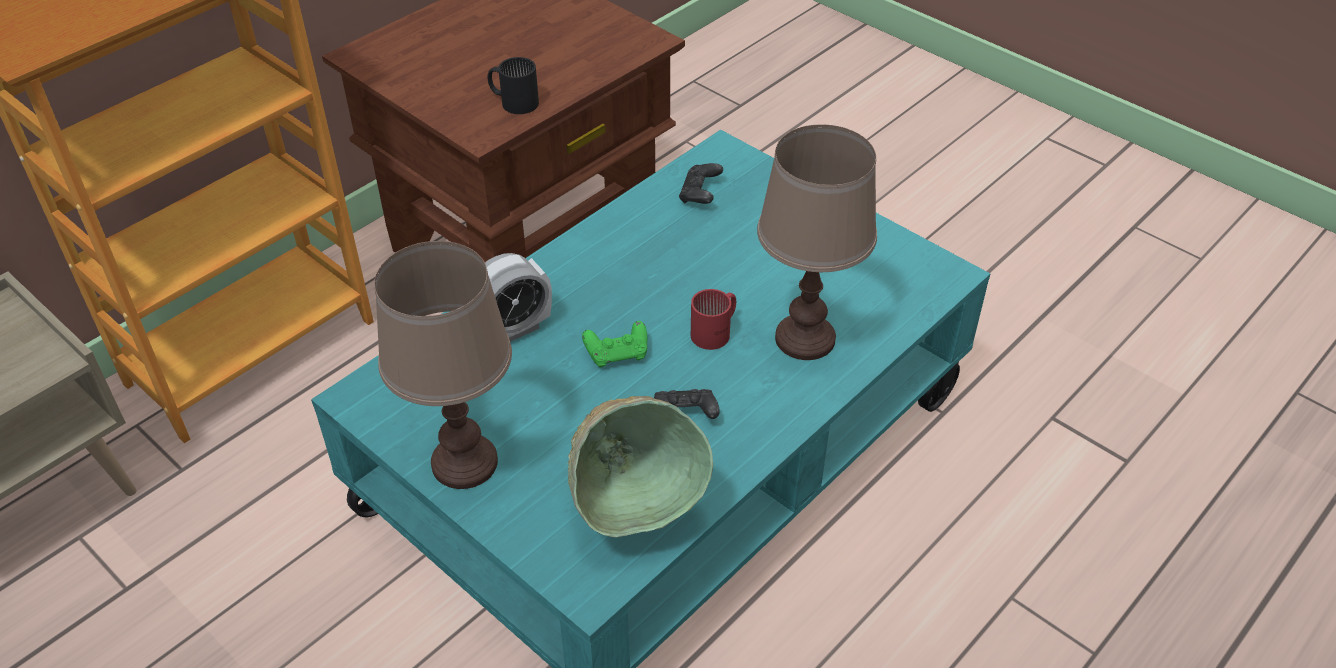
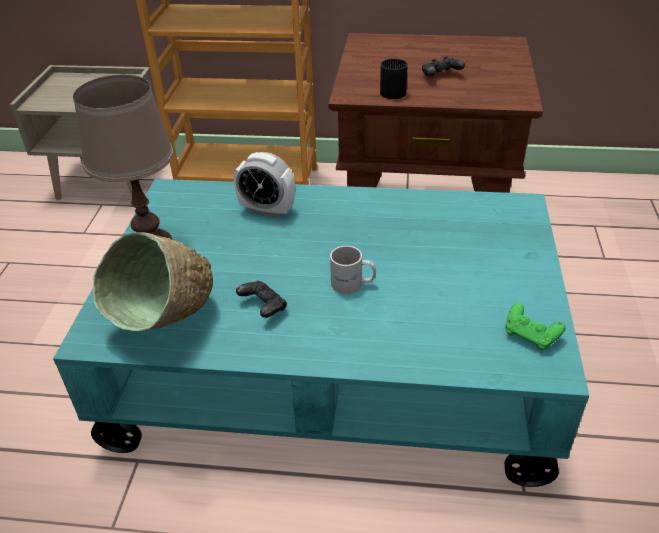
camera: 55 degrees right, 5 degrees down
green game controller [582,321,647,367] -> green game controller moved to [505,303,566,350]
black game controller [679,163,723,204] -> black game controller moved to [422,57,465,76]
red mug [691,289,736,350] -> white mug [330,246,376,294]
brown table lamp [757,124,877,360] -> none

